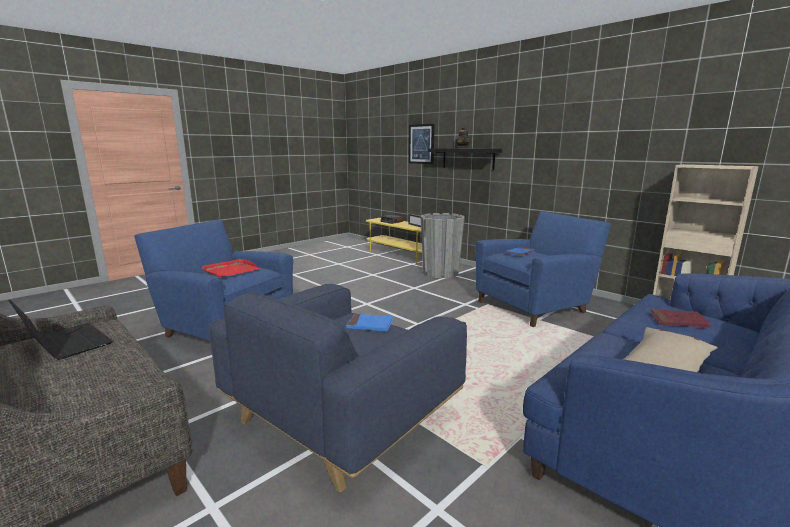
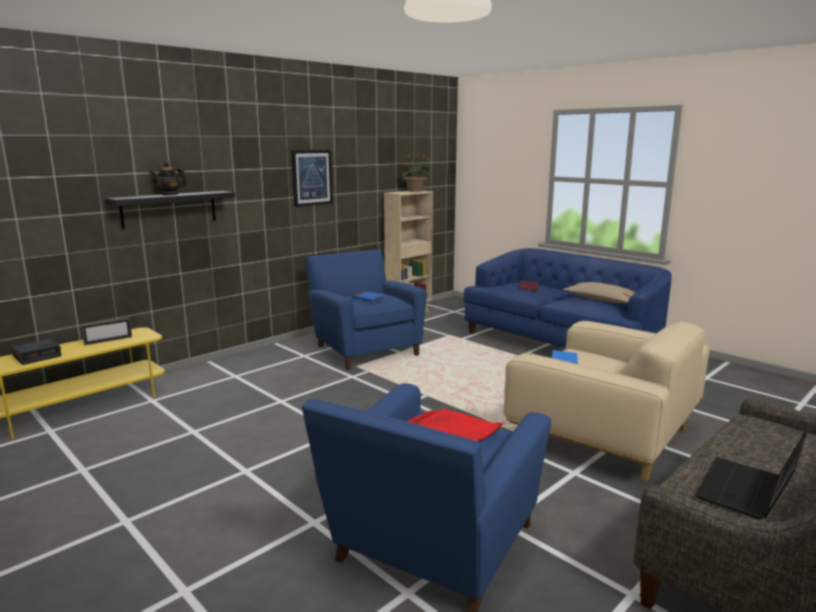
camera: 90 degrees left, 0 degrees up
blue armchair [208,284,467,493] -> beige armchair [503,321,710,481]
picture [409,124,435,164] -> picture moved to [291,150,333,207]
grey planter [421,213,465,278] -> none
none -> potted plant [400,153,432,192]

